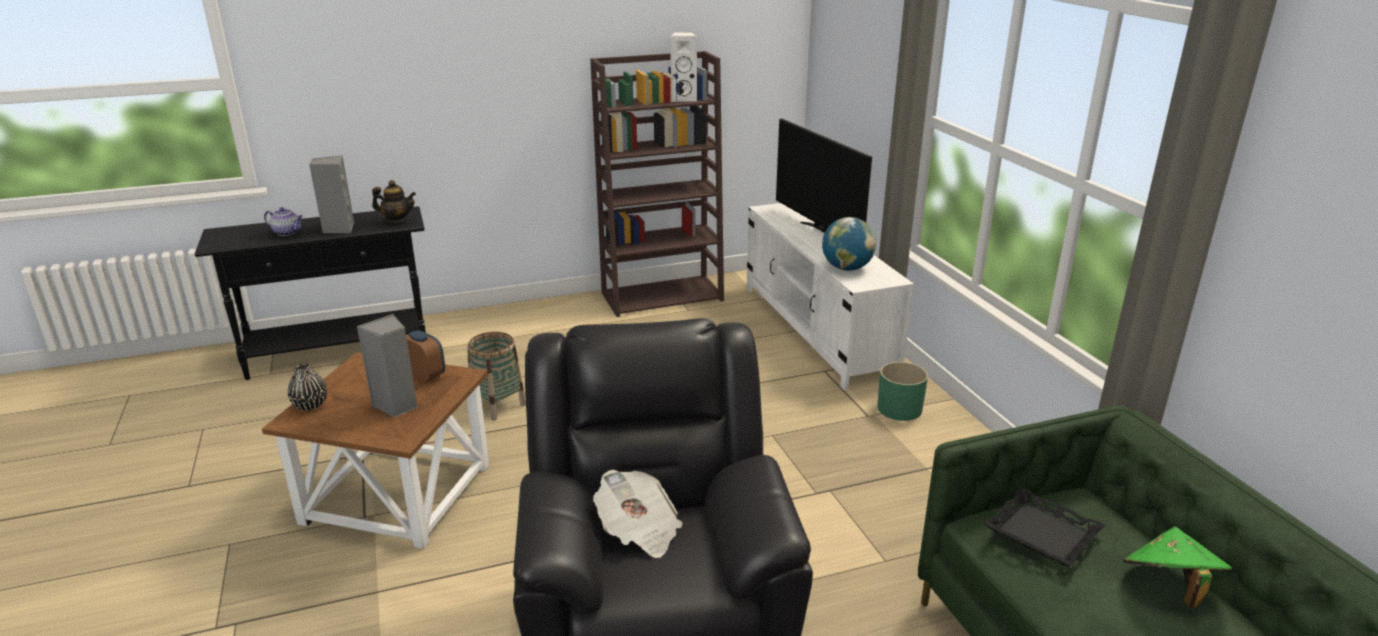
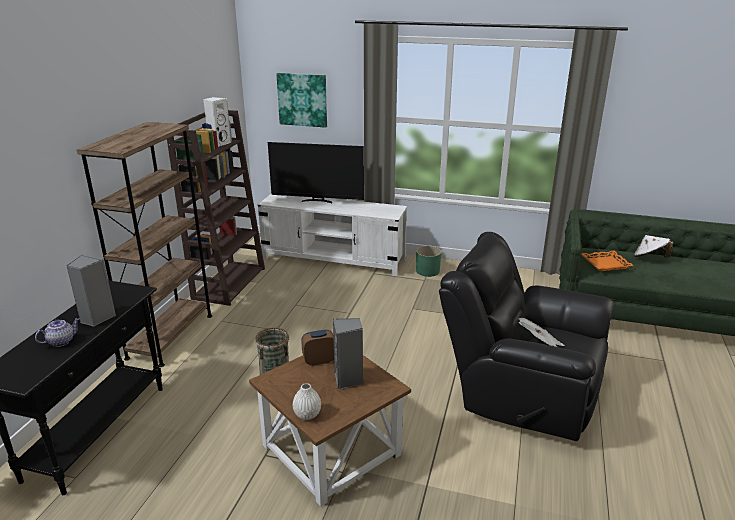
camera: 55 degrees left, 0 degrees up
black vase [288,363,327,411] -> white vase [293,383,321,420]
teapot [372,180,416,224] -> none
globe [822,217,876,271] -> none
black tray [983,487,1105,566] -> orange tray [582,251,634,271]
green hat [1123,526,1232,608] -> white hat [634,235,673,258]
none -> brown bookcase [77,122,212,367]
none -> picture [276,73,327,128]

